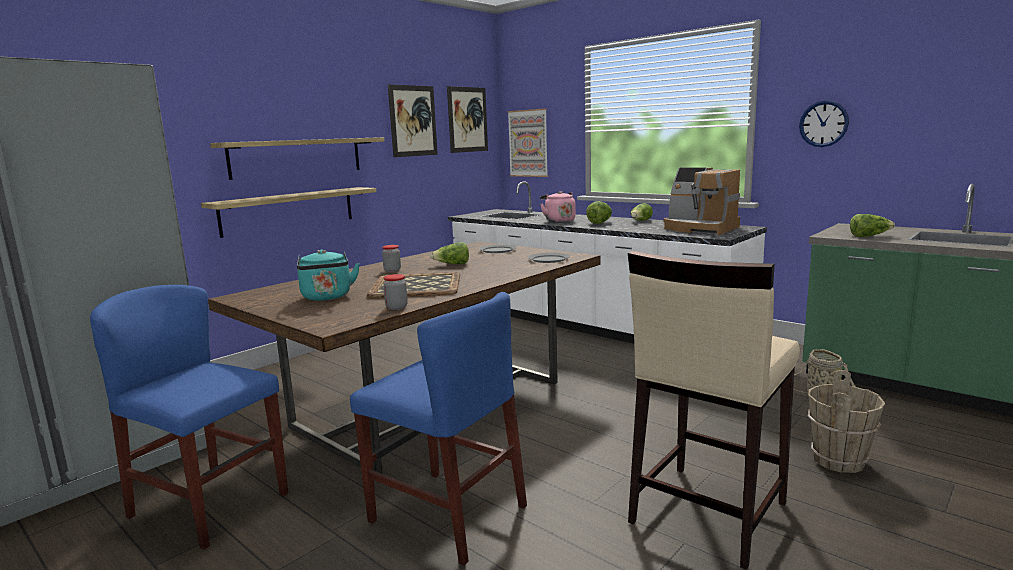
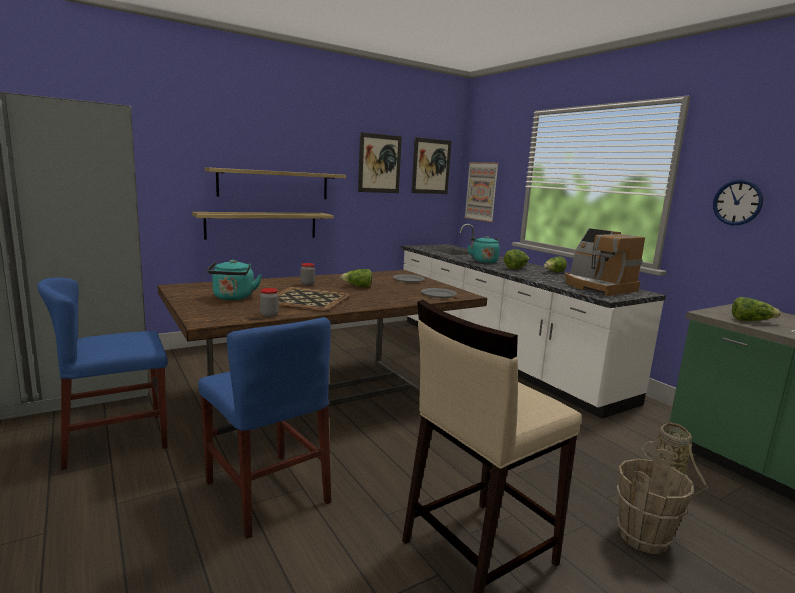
camera: 15 degrees right, 0 degrees up
blue chair [90,285,288,549] -> blue chair turned 75 degrees counterclockwise [37,277,168,470]
pink kettle [540,191,576,222] -> turquoise kettle [467,236,500,264]

